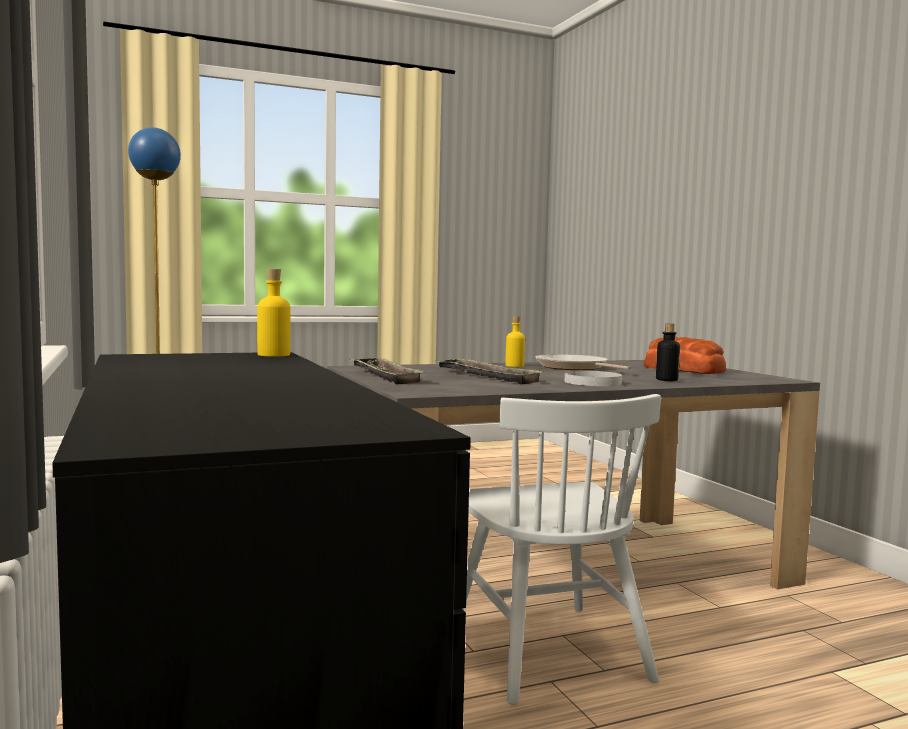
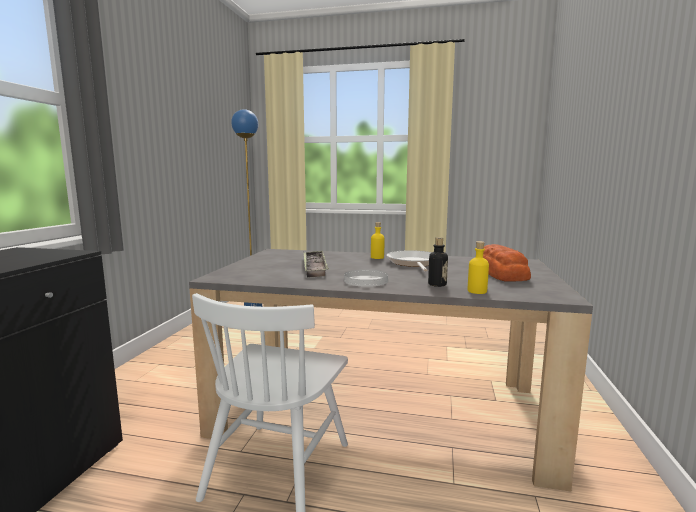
camera: 35 degrees right, 5 degrees up
yellow bottle [257,269,291,357] -> yellow bottle moved to [468,241,489,294]
tray [349,357,426,384] -> none

